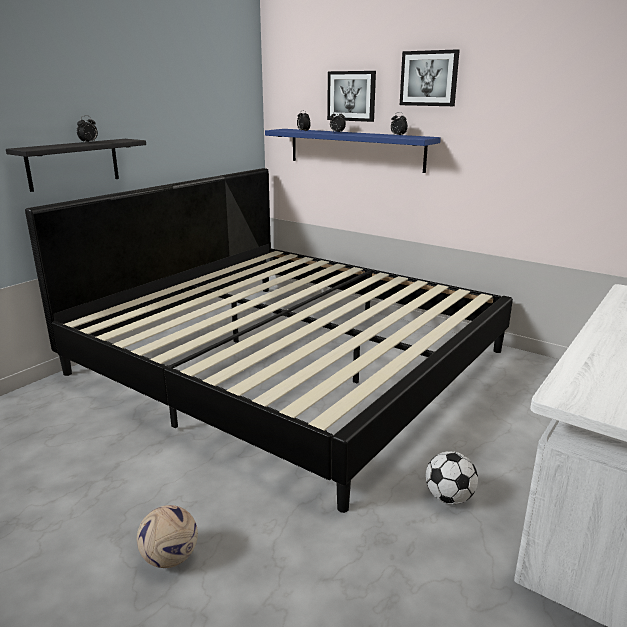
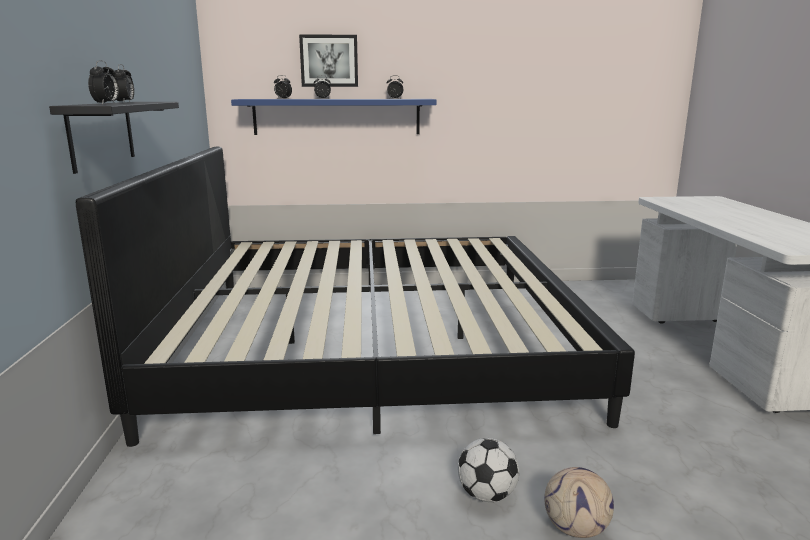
camera: 40 degrees left, 5 degrees down
picture [400,49,460,106] -> none
football [426,451,478,504] -> football moved to [458,438,519,502]
none -> alarm clock [88,60,119,105]

